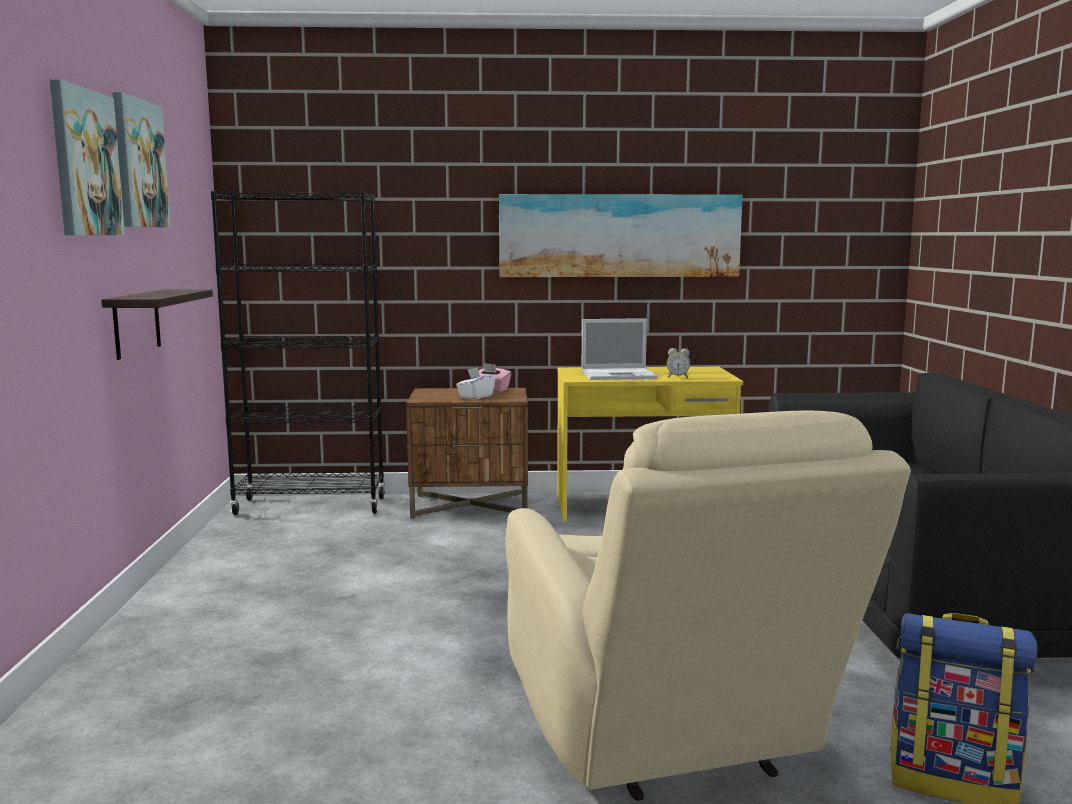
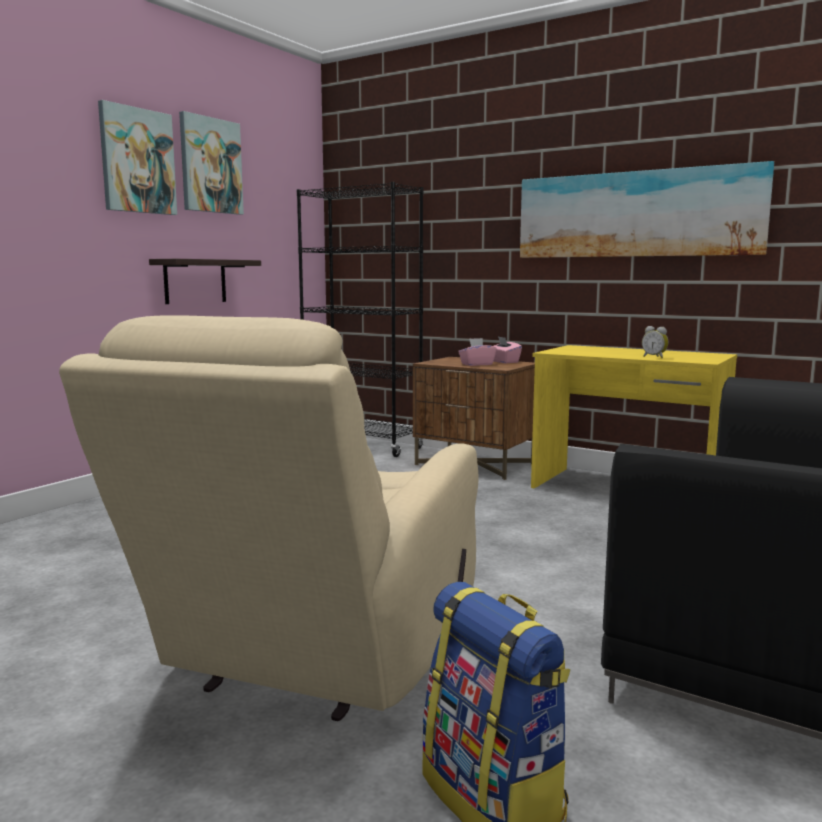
camera: 35 degrees right, 0 degrees up
white tissue box [456,367,496,400] -> pink tissue box [458,338,496,366]
laptop [582,318,658,380] -> none

